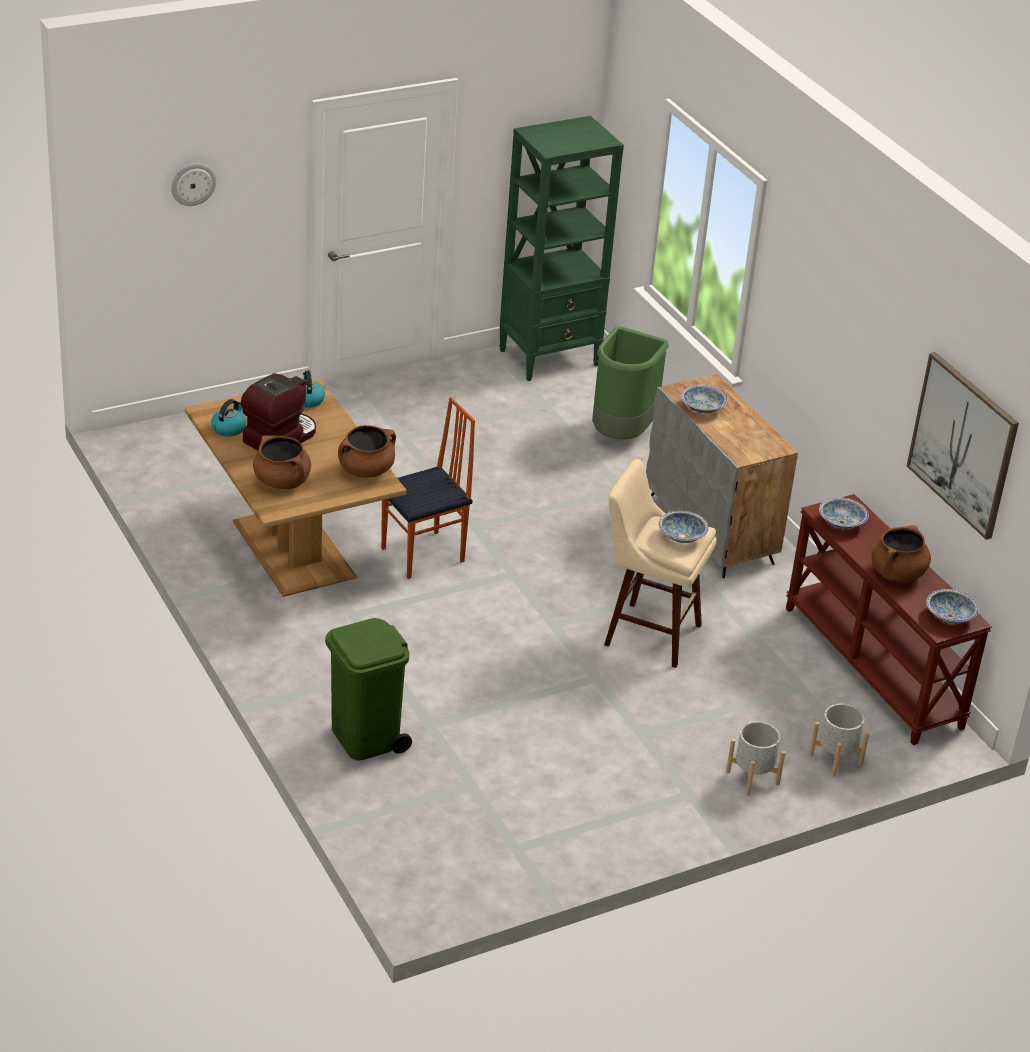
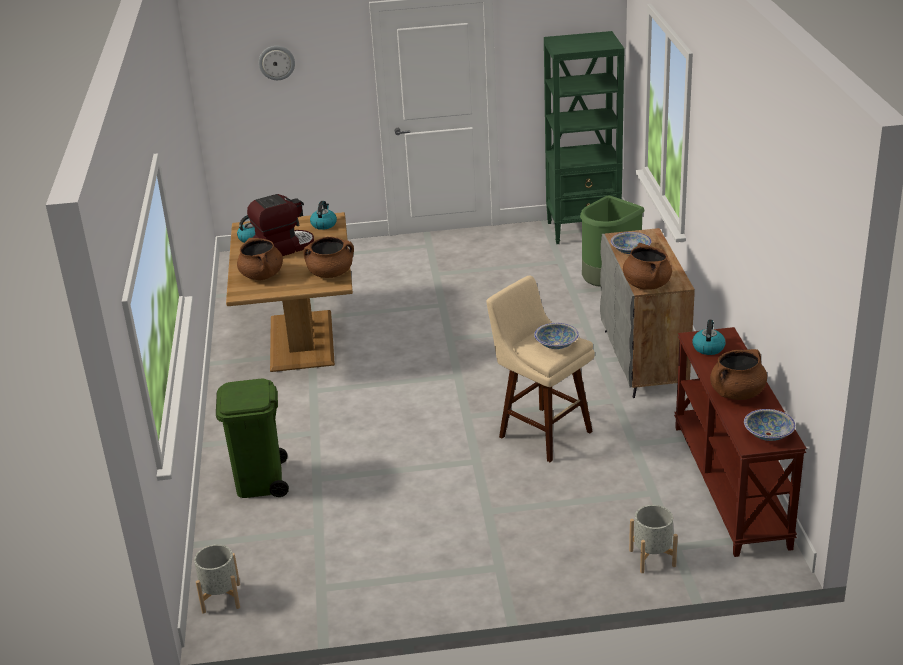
camera: 25 degrees right, 5 degrees down
chair [381,397,475,579] -> none
grey planter [726,721,786,796] -> grey planter moved to [194,544,240,614]
bowl [819,497,869,529] -> kettle [692,320,726,355]
picture [907,352,1019,540] -> none
none -> brown cooking pot [623,243,672,290]

